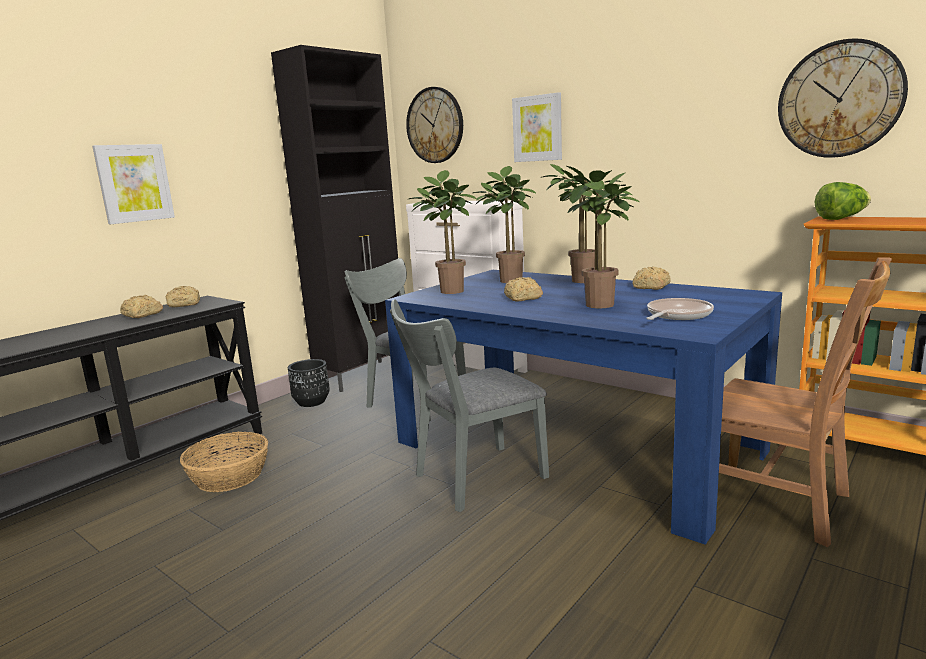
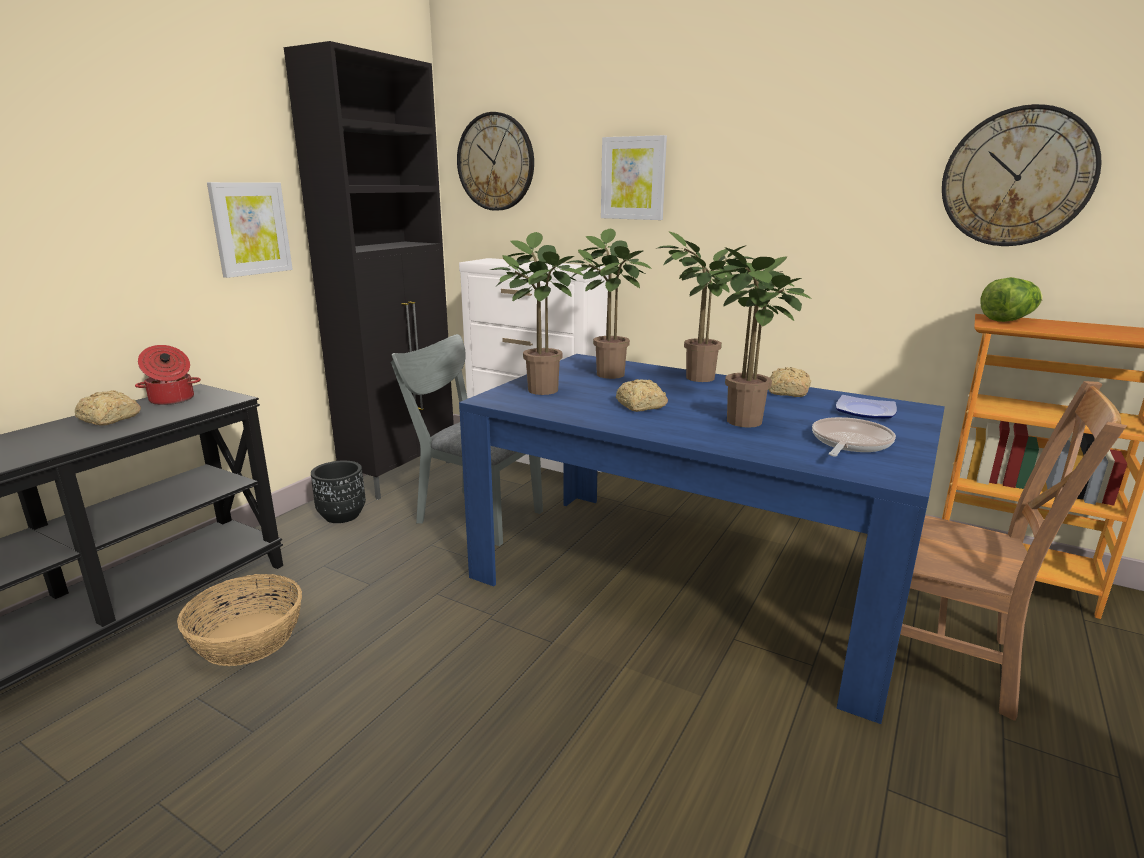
camera: 10 degrees left, 5 degrees up
picture [92,144,175,224] -> picture moved to [207,182,293,278]
bread [166,286,200,307] -> cooking pot [135,345,201,405]
grey chair [390,299,549,512] -> none
none -> plate [836,395,897,419]

